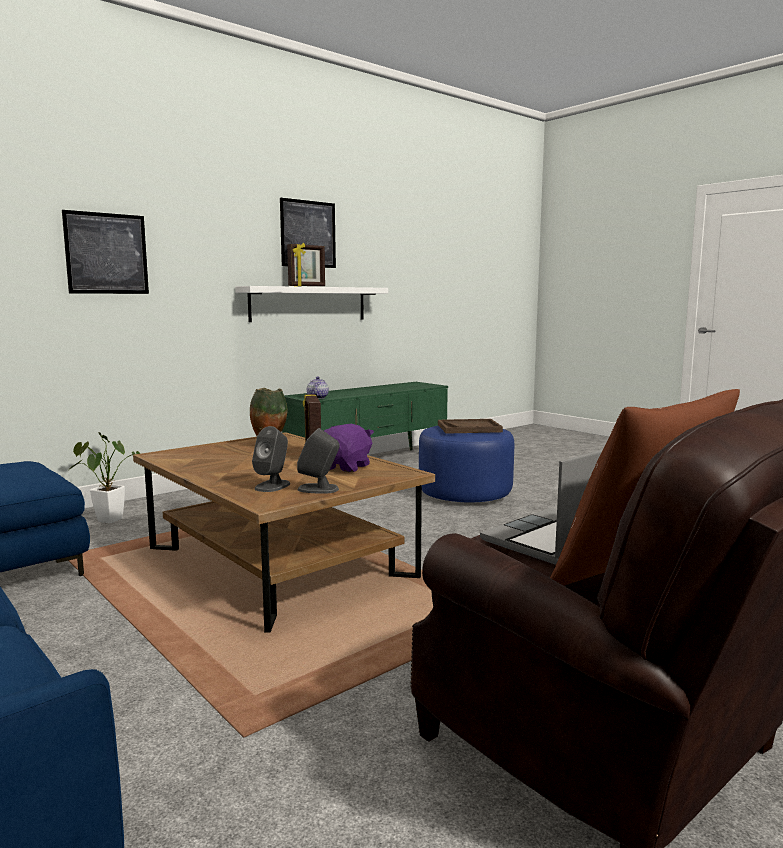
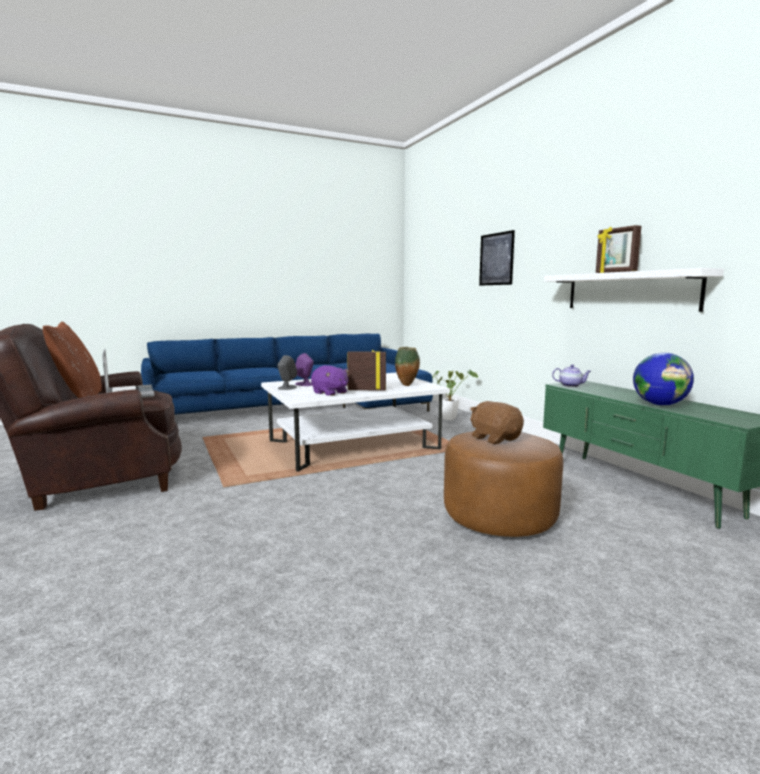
camera: 105 degrees right, 0 degrees up
brown coffee table [133,432,435,633] -> white coffee table [261,373,450,472]
grey speaker [252,426,290,492] -> purple speaker [295,353,314,386]
picture [280,198,336,268] -> none
blue ottoman [419,426,514,502] -> brown ottoman [444,431,563,537]
brown tray [438,419,503,434] -> brown plush toy [470,401,524,444]
none -> globe [633,353,694,405]

